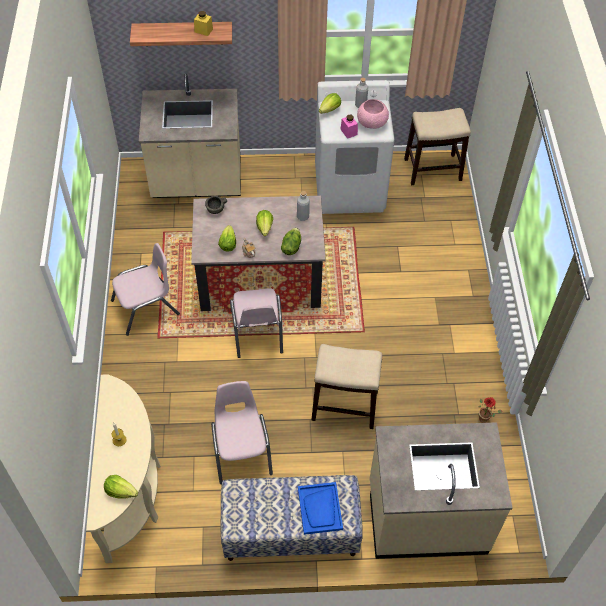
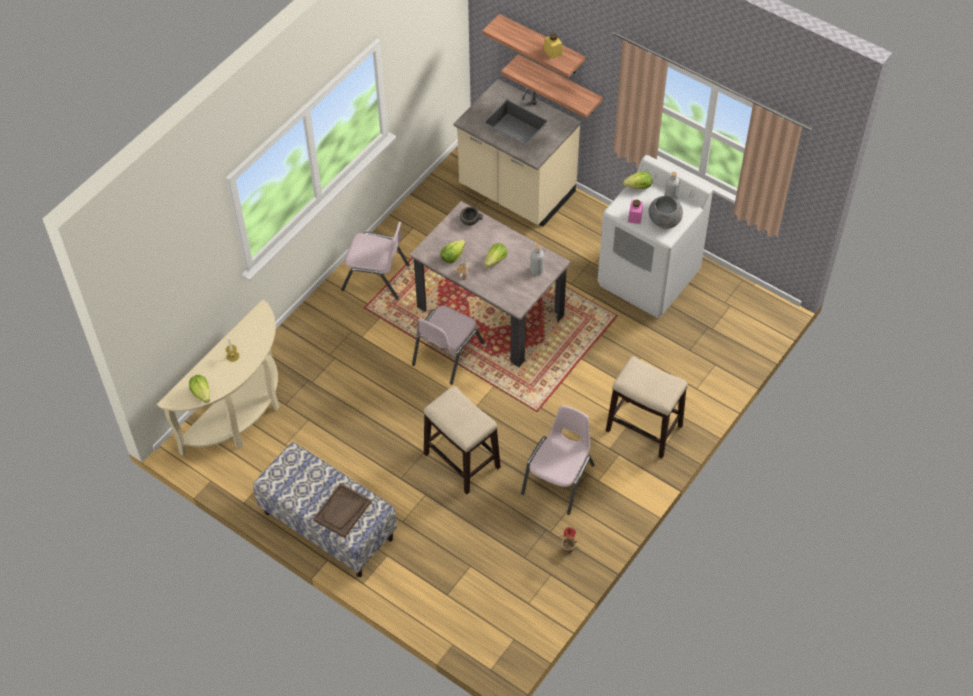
camera: 40 degrees right, 0 degrees up
pink chair [211,381,273,484] -> pink chair moved to [521,405,595,515]
lettuce [281,228,301,255] -> none
blue tray [298,482,343,535] -> brown tray [313,483,371,538]
pink bowl [357,99,389,129] -> grey bowl [648,196,683,229]
beige counter [370,422,513,559] -> none
stool [404,108,471,185] -> stool moved to [606,356,688,459]
none -> shelf [501,54,603,118]

